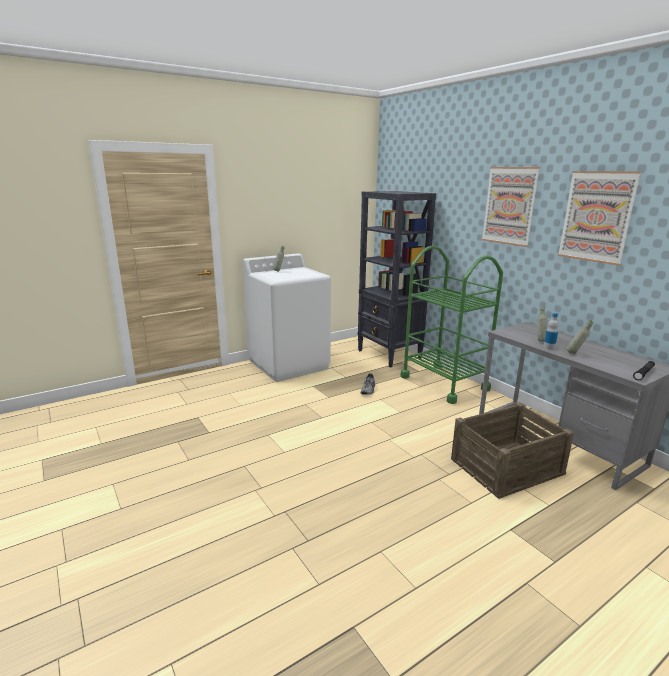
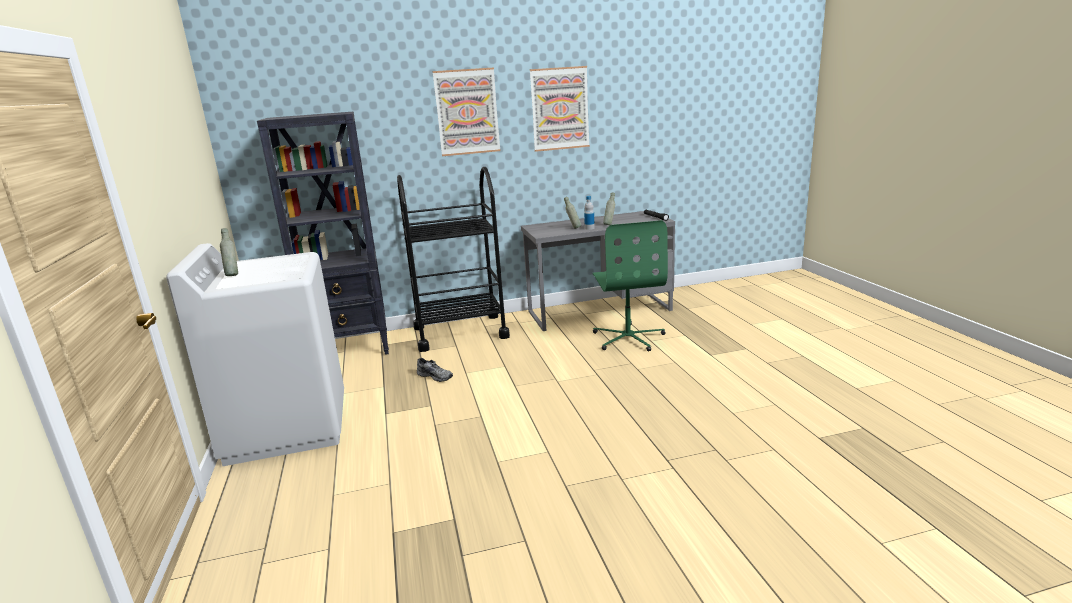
camera: 70 degrees left, 0 degrees up
green cart [400,245,503,404] -> black cart [397,167,510,352]
crate [451,402,574,499] -> green office chair [593,220,668,352]

